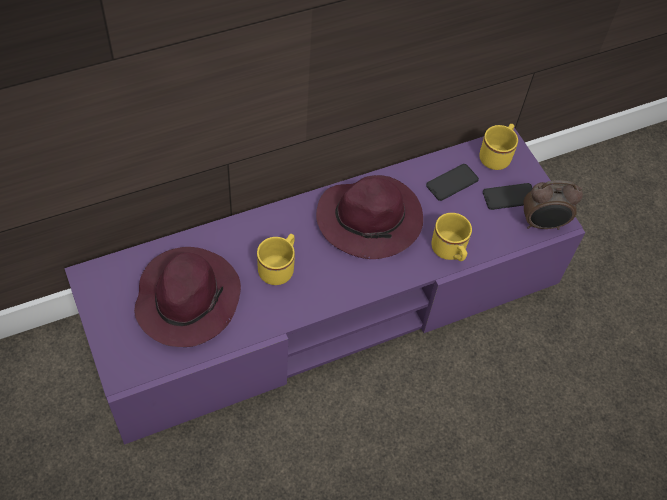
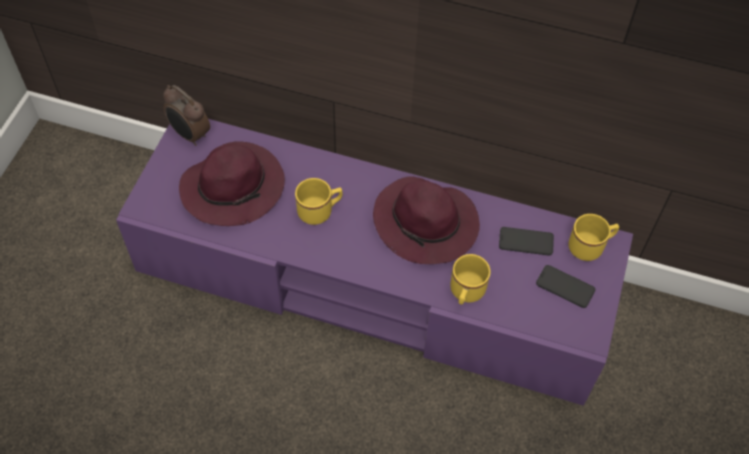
camera: 45 degrees right, 0 degrees up
alarm clock [523,180,583,230] -> alarm clock moved to [163,85,210,146]

